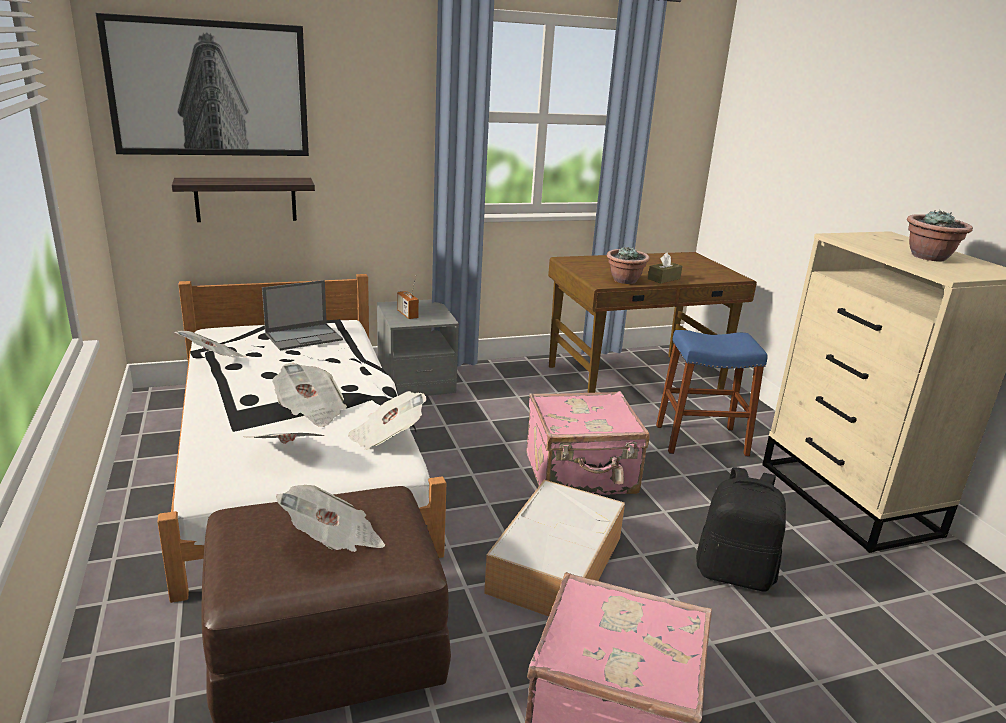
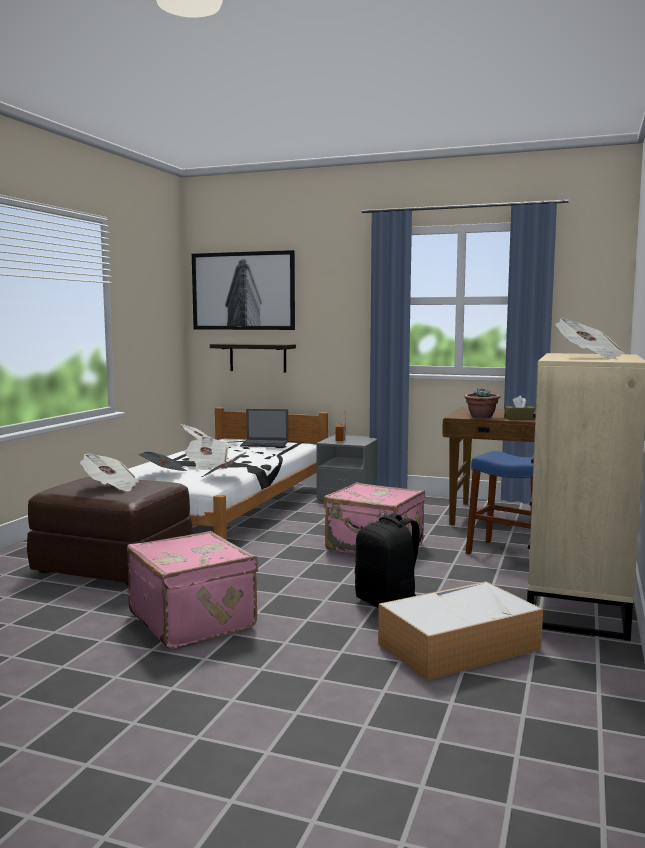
camera: 40 degrees right, 15 degrees down
storage box [484,480,625,616] -> storage box moved to [378,581,543,681]
potted plant [907,210,973,261] -> newspaper [555,319,624,359]

